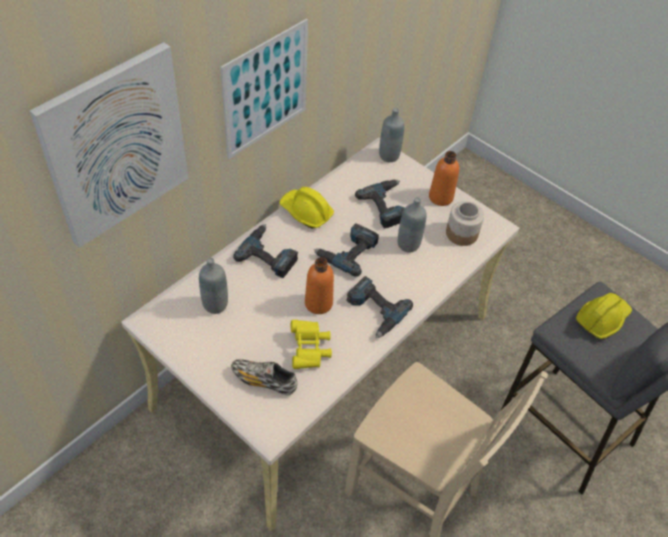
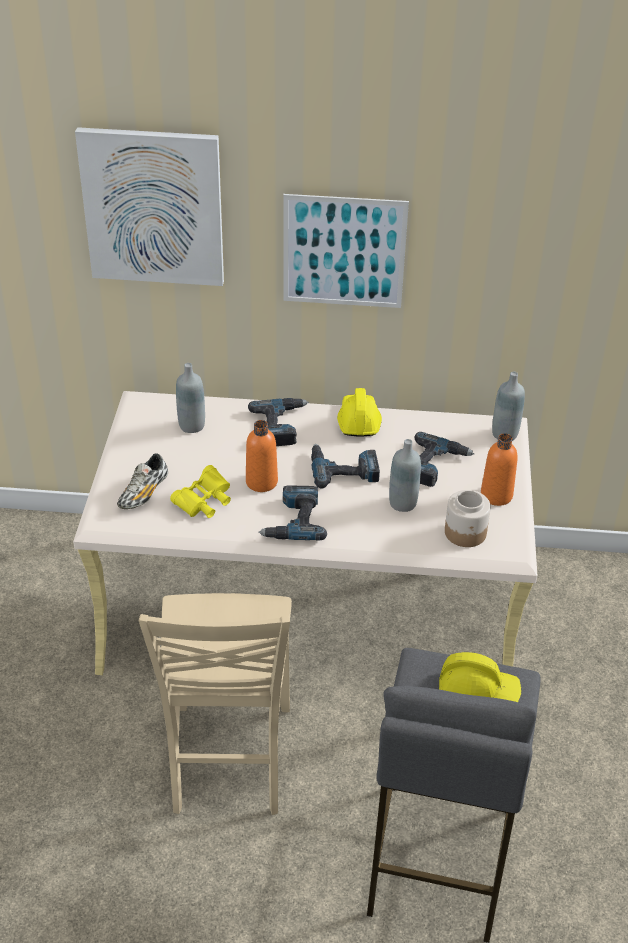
camera: 55 degrees right, 10 degrees down
shoe [231,359,297,395] -> shoe turned 135 degrees counterclockwise [117,453,168,509]

